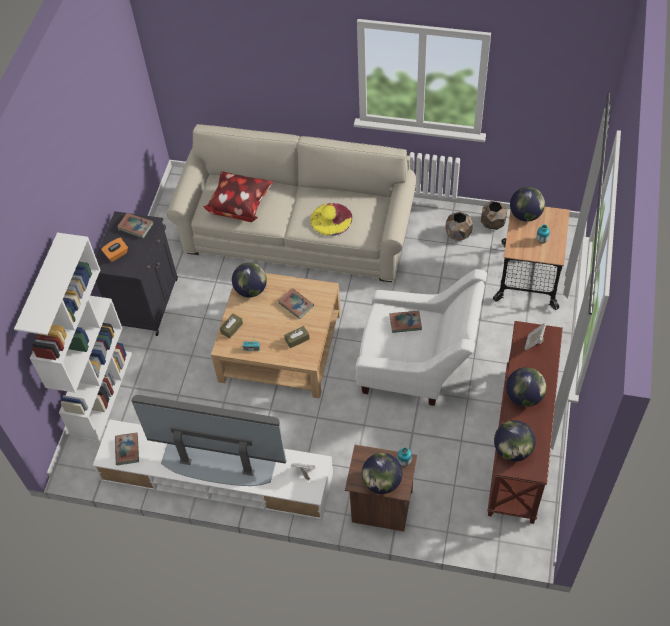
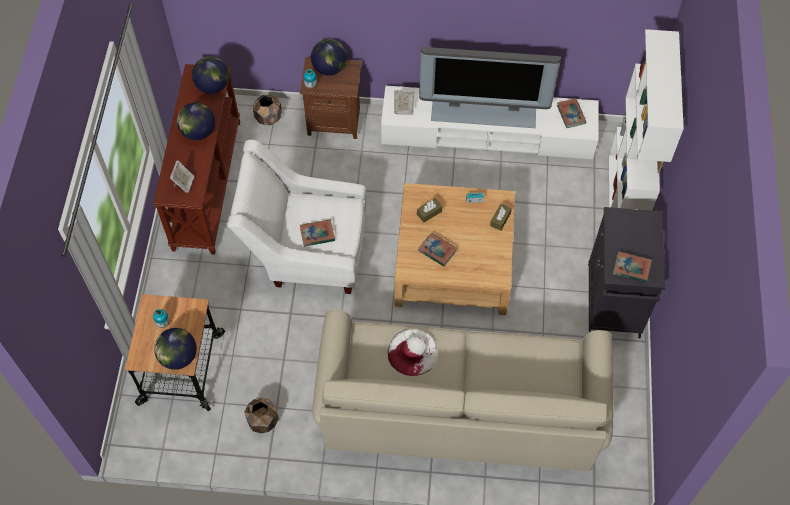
camera: 170 degrees right, 5 degrees up
orange tissue box [101,238,128,262] -> none
pillow [203,171,273,222] -> none
globe [232,263,267,298] -> none
yellow hat [310,203,352,236] -> white hat [388,329,438,376]
brown planter [481,201,508,230] -> brown planter moved to [253,95,282,125]

